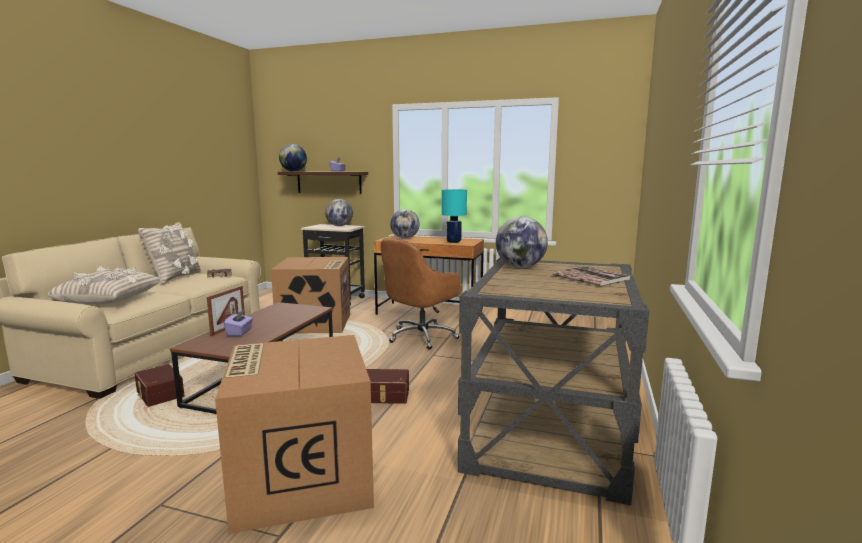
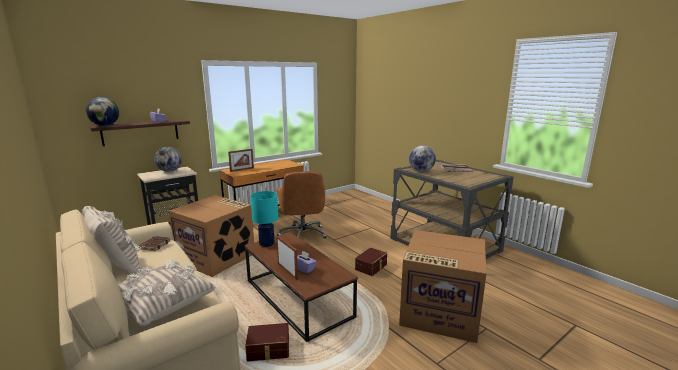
camera: 55 degrees left, 5 degrees up
globe [390,209,420,239] -> picture frame [228,149,254,172]
turquoise table lamp [442,189,467,243] -> turquoise table lamp moved to [251,191,278,247]

